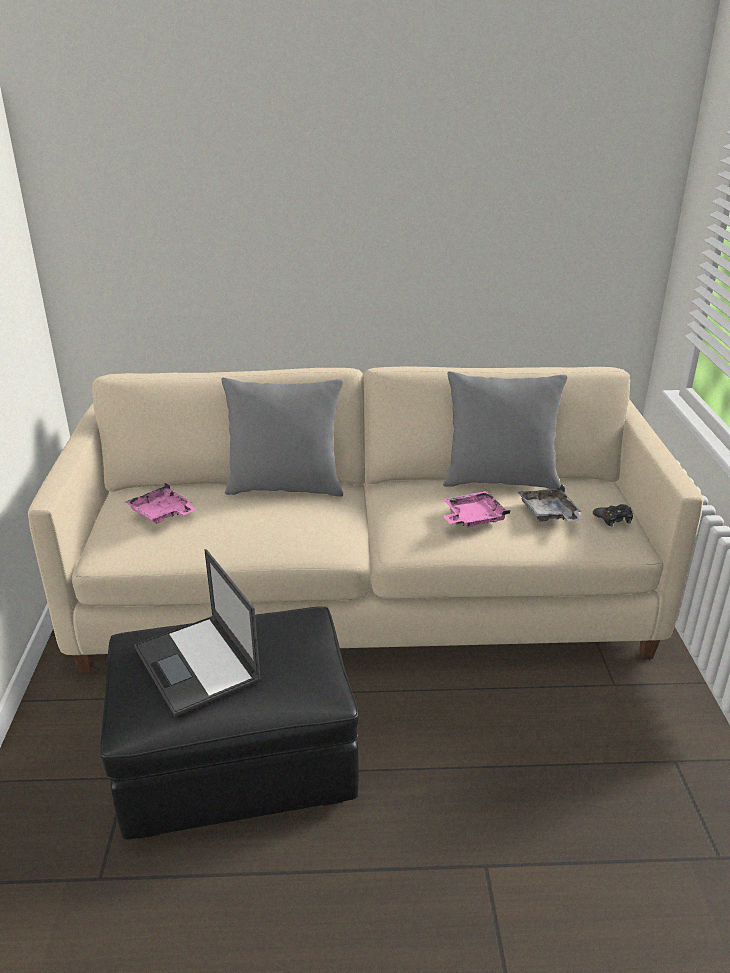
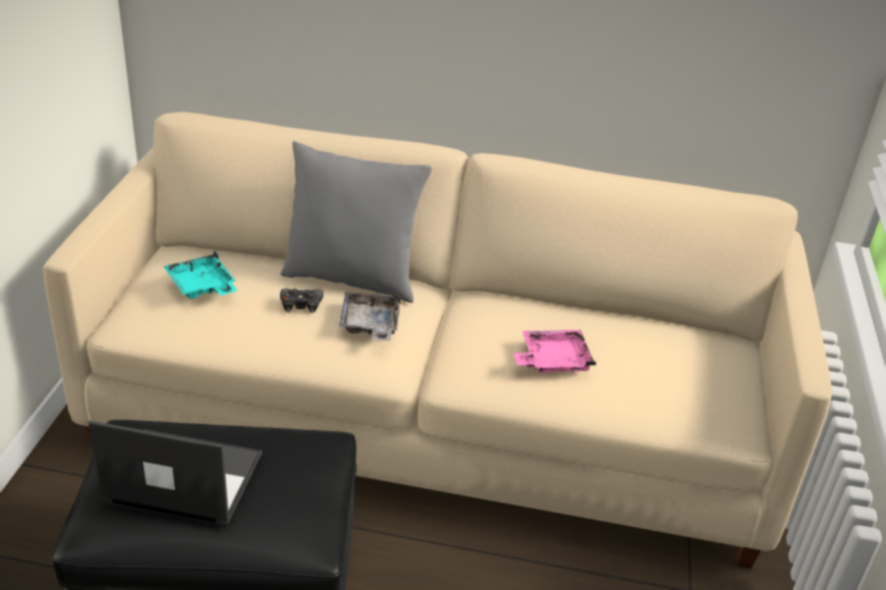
camera: 10 degrees right, 5 degrees up
pink tray [126,482,196,524] -> turquoise tray [163,250,238,299]
laptop [134,549,262,717] -> laptop turned 120 degrees clockwise [88,420,262,527]
grey pillow [443,371,568,489] -> none
grey tray [518,484,583,522] -> grey tray moved to [339,292,400,341]
black game controller [593,504,633,526] -> black game controller moved to [280,288,323,313]

